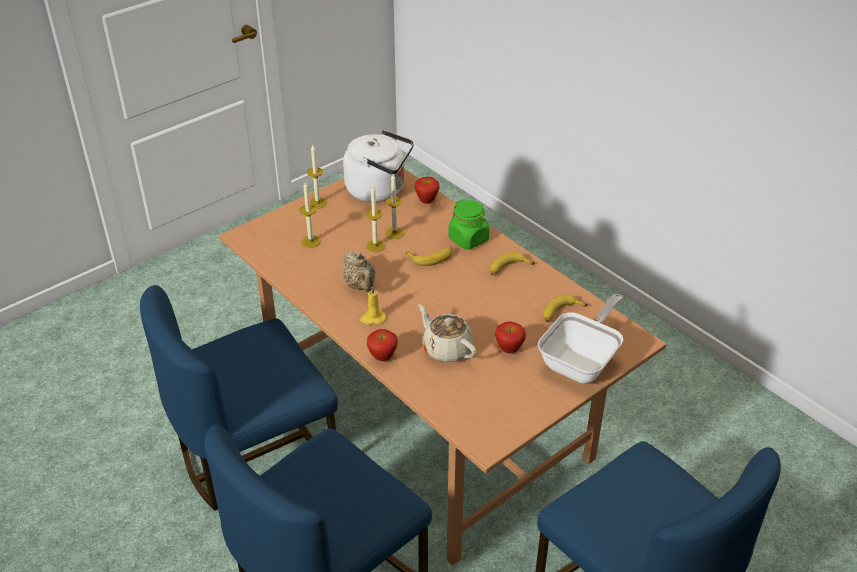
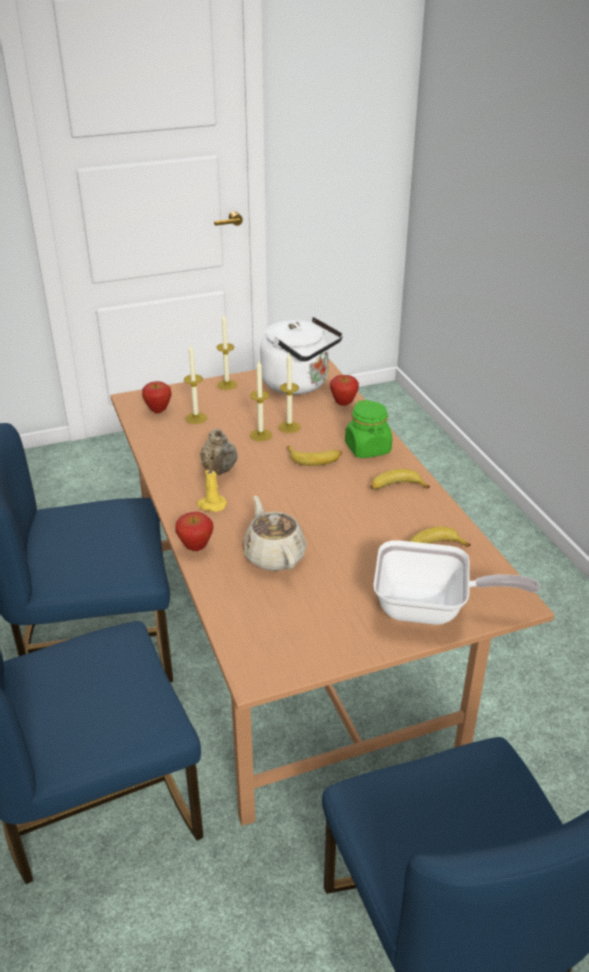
camera: 20 degrees right, 5 degrees down
apple [495,322,526,353] -> apple moved to [142,381,172,413]
frying pan [538,294,623,384] -> frying pan turned 45 degrees clockwise [373,540,540,625]

